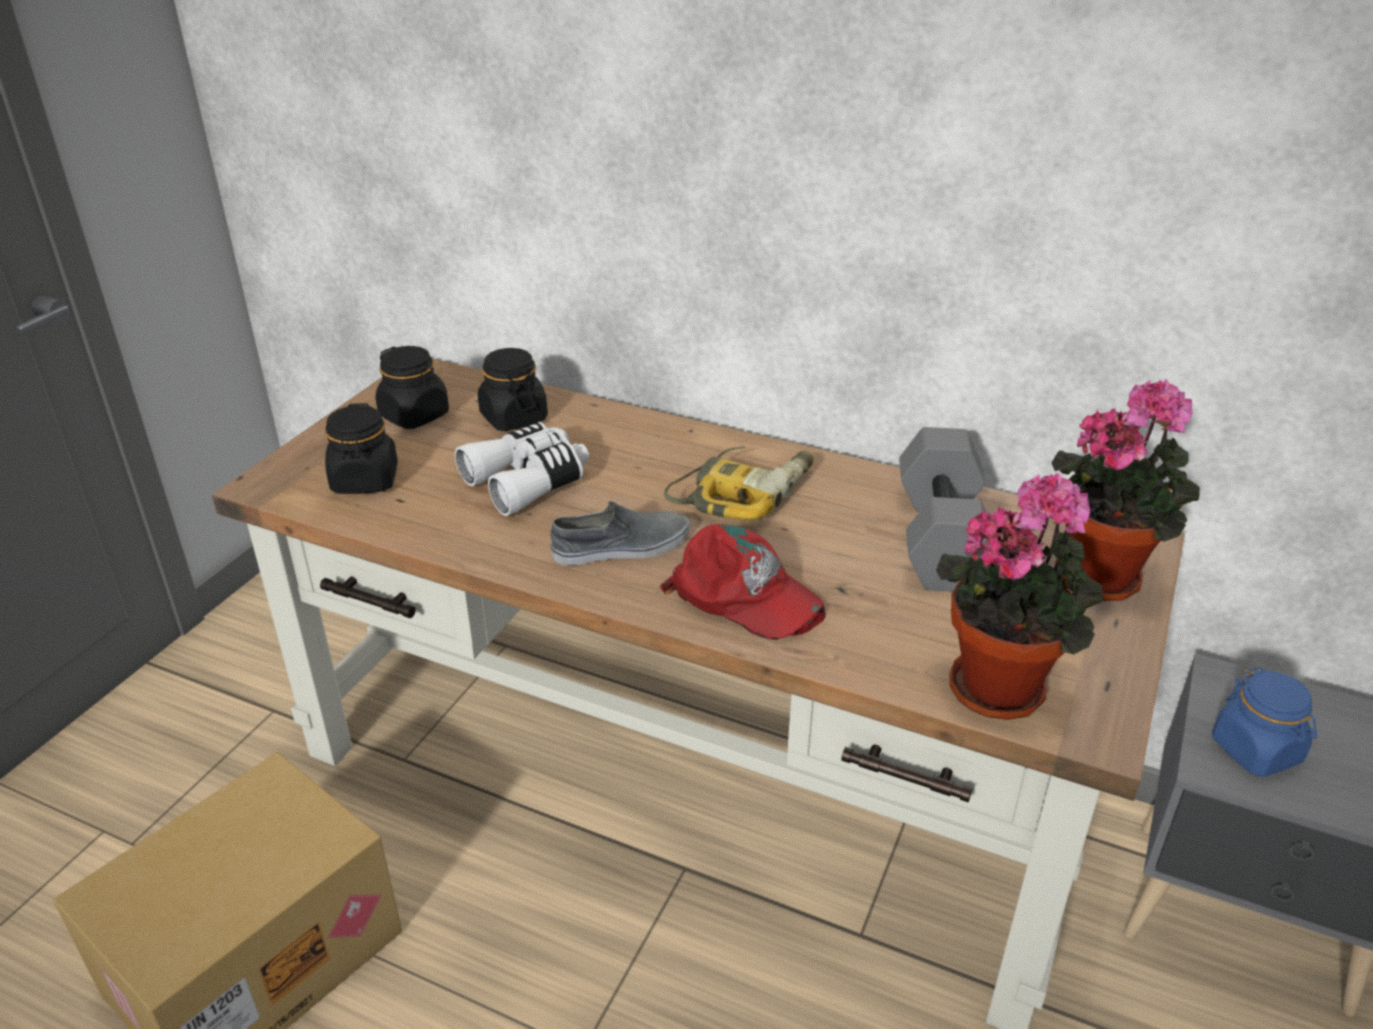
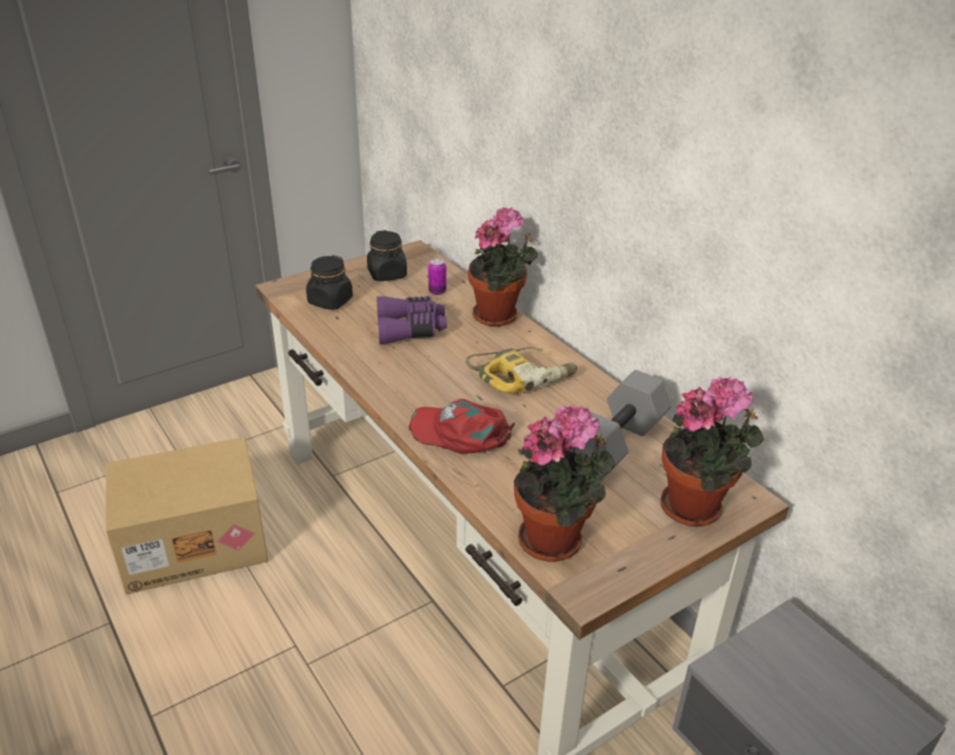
camera: 30 degrees right, 0 degrees up
white binoculars [455,422,589,516] -> purple binoculars [377,296,447,344]
black jar [478,348,548,431] -> can [428,258,446,295]
grey shoe [550,501,690,565] -> none
red cap [660,524,826,640] -> red cap turned 135 degrees clockwise [409,399,515,454]
blue jar [1212,667,1317,777] -> none
none -> potted plant [468,207,538,327]

